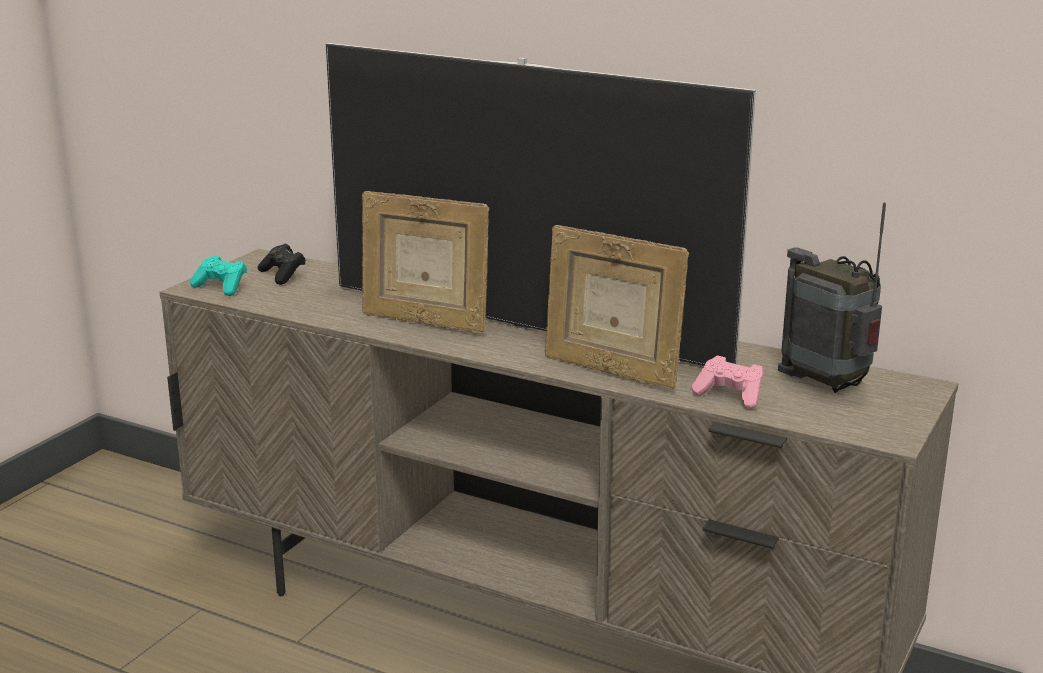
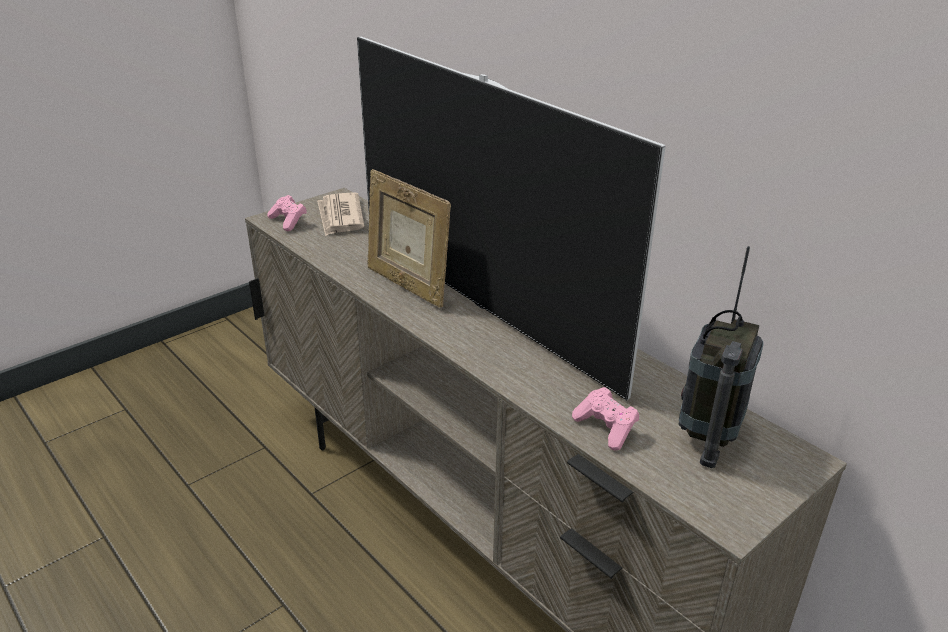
camera: 20 degrees right, 10 degrees up
turquoise game controller [190,255,247,296] -> pink game controller [267,195,307,231]
black game controller [258,243,306,285] -> newspaper [317,192,364,236]
picture frame [545,225,689,389] -> none
radio [778,203,886,393] -> radio turned 135 degrees counterclockwise [679,246,764,468]

